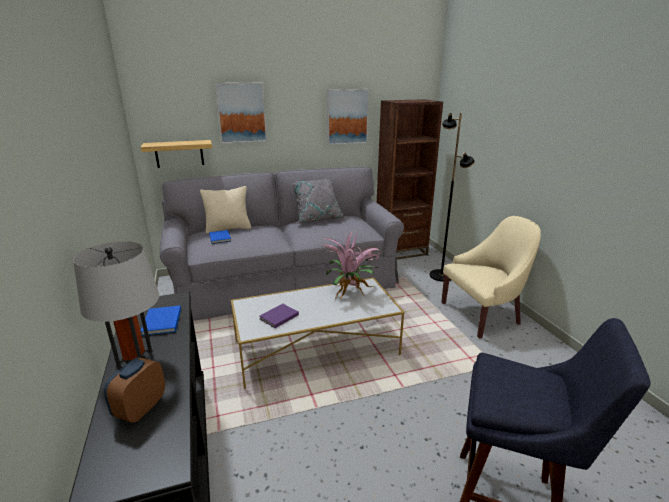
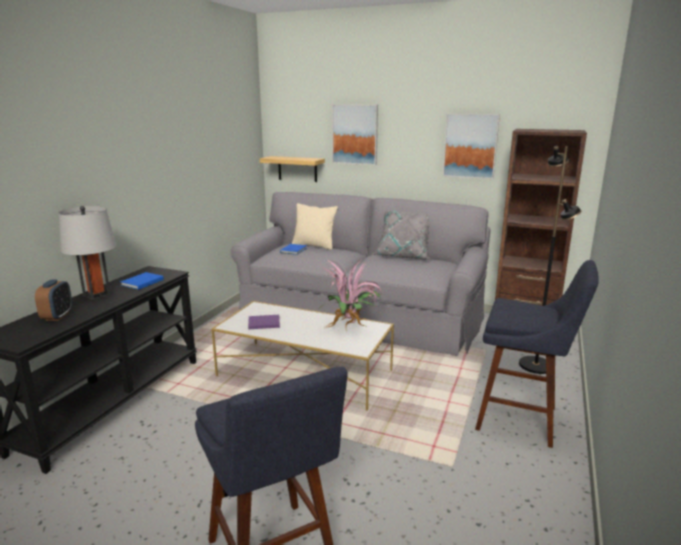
camera: 40 degrees right, 5 degrees down
alarm clock [104,357,165,423] -> alarm clock turned 120 degrees clockwise [35,279,72,321]
beige armchair [441,216,541,339] -> blue stool [475,260,599,448]

